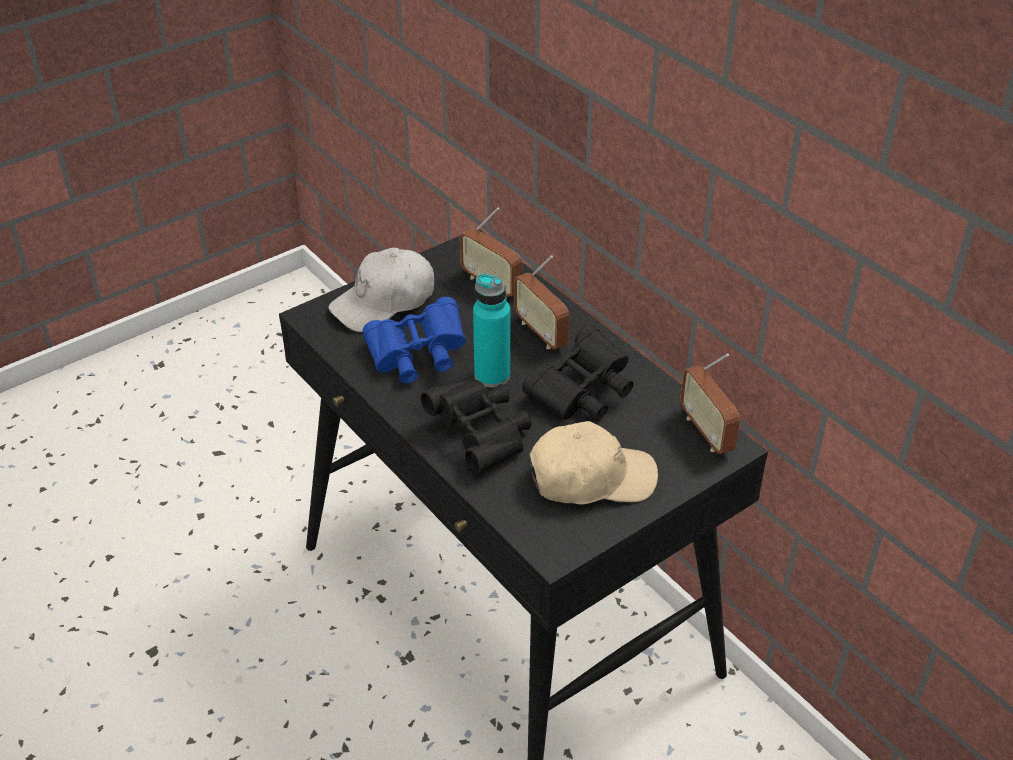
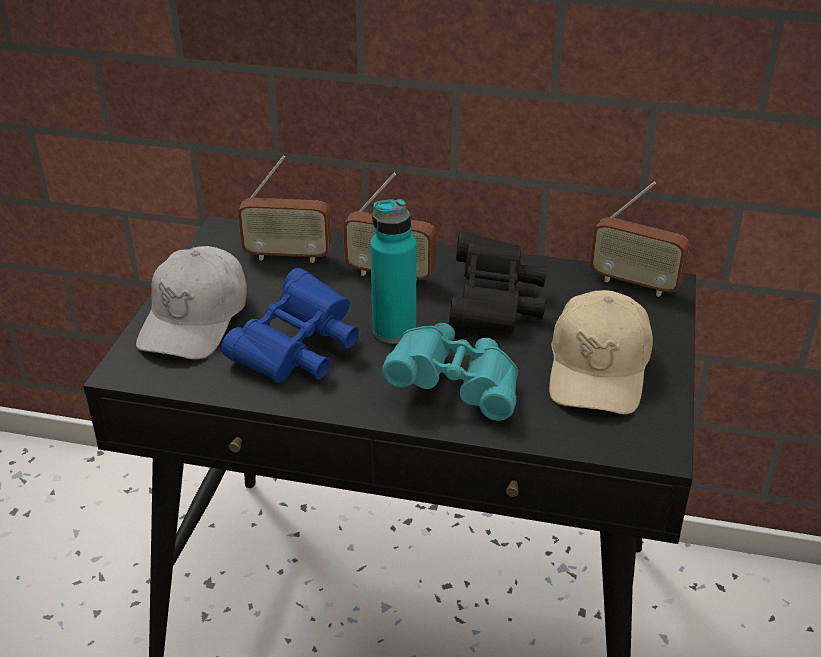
camera: 40 degrees left, 5 degrees down
black binoculars [421,378,531,474] -> turquoise binoculars [382,323,518,421]
beige cap [530,421,658,505] -> beige cap turned 150 degrees clockwise [549,290,653,414]

